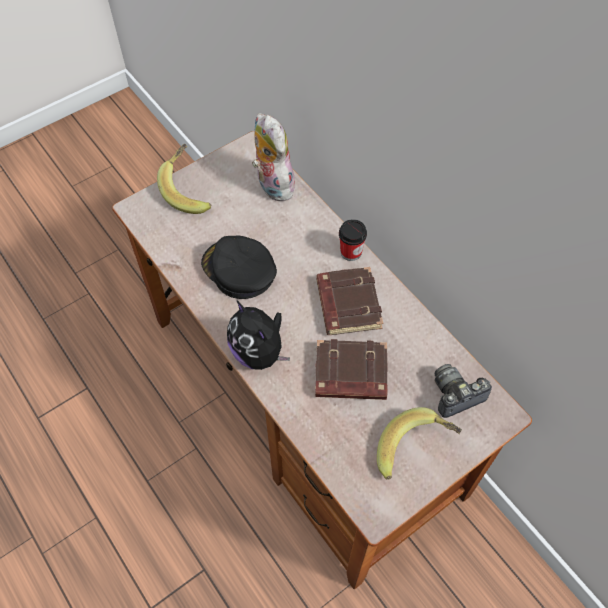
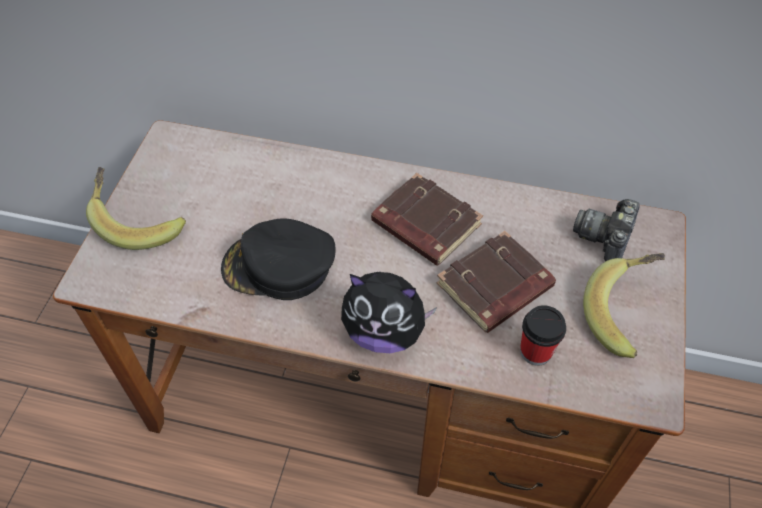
camera: 40 degrees left, 5 degrees down
plush toy [252,113,295,201] -> none
cup [339,219,367,261] -> cup moved to [520,305,566,366]

